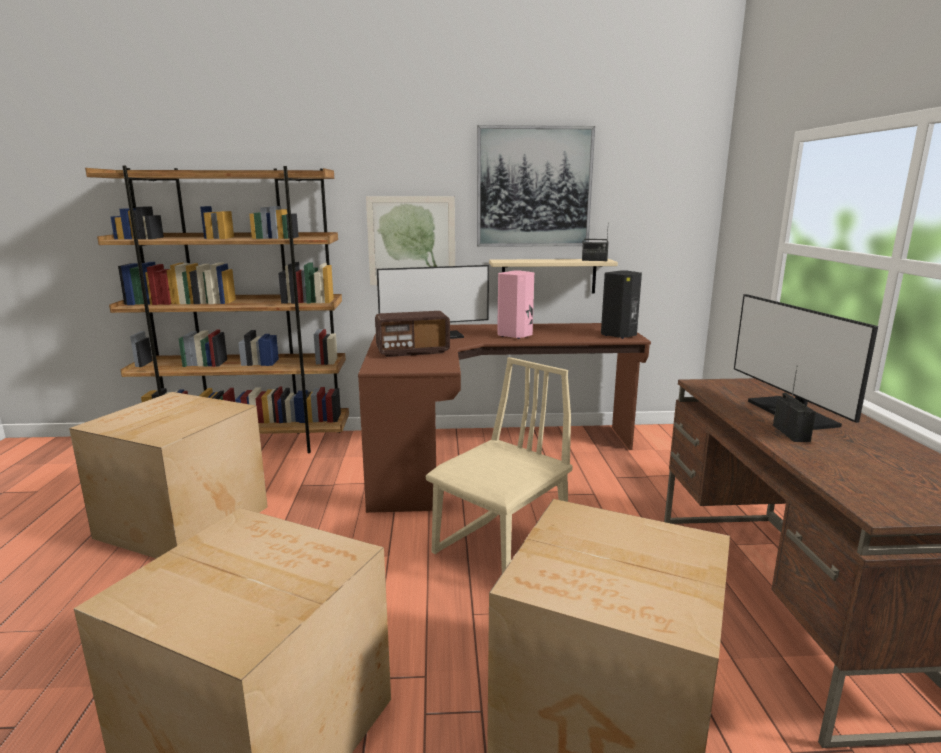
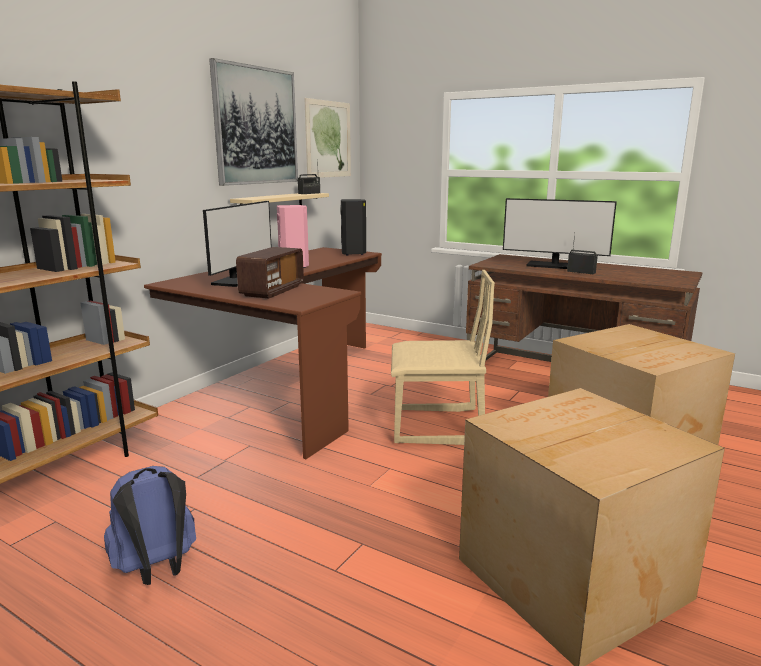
camera: 55 degrees left, 0 degrees up
cardboard box [69,392,268,558] -> blue backpack [104,466,196,585]
picture [366,196,455,285] -> picture moved to [304,98,351,178]
beige chair [426,357,572,573] -> beige chair turned 105 degrees clockwise [391,270,495,445]

